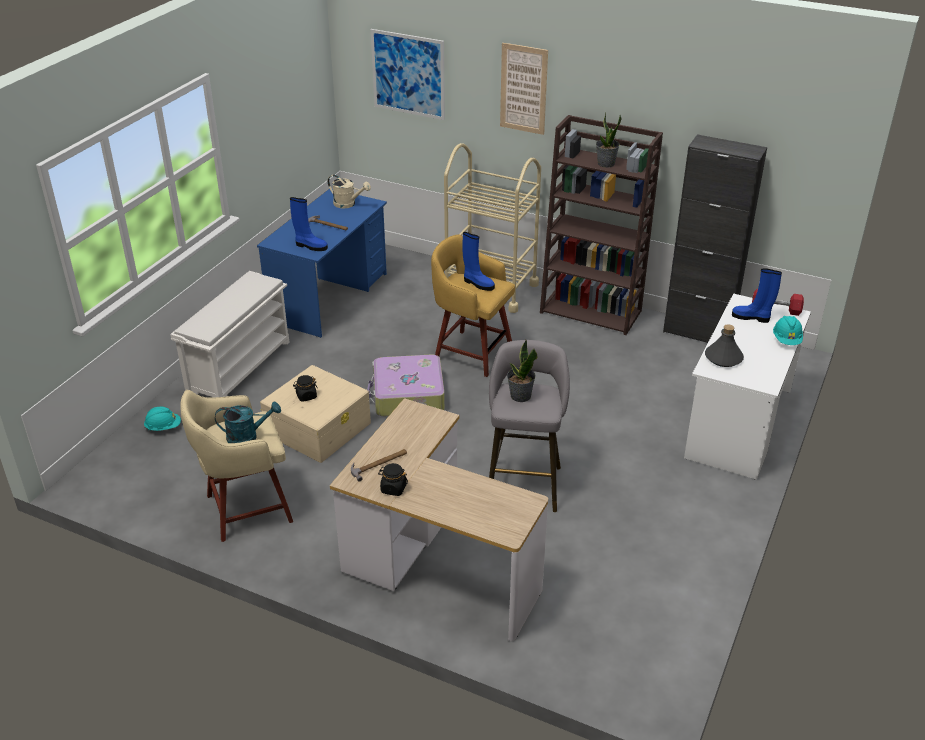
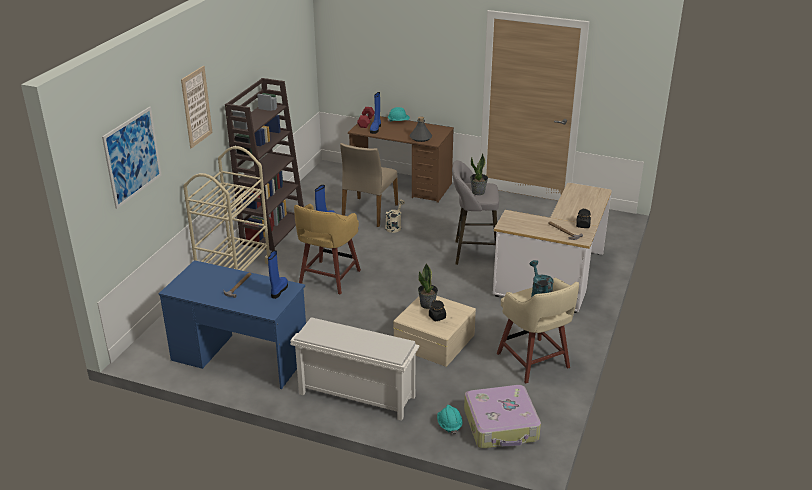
camera: 95 degrees left, 5 degrees down
beige watering can [328,175,371,208] -> beige watering can moved to [385,200,405,233]
suitcase [367,355,445,416] -> suitcase moved to [464,385,541,449]
potted plant [596,112,622,168] -> potted plant moved to [418,263,438,309]
black cabinet [663,134,767,343] -> none
white desk [684,293,811,480] -> brown desk [348,115,454,203]
none -> beige chair [340,143,398,227]

